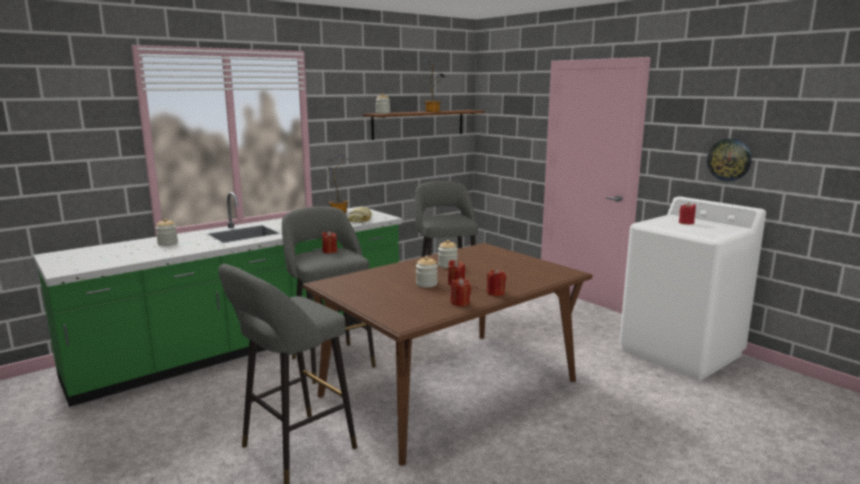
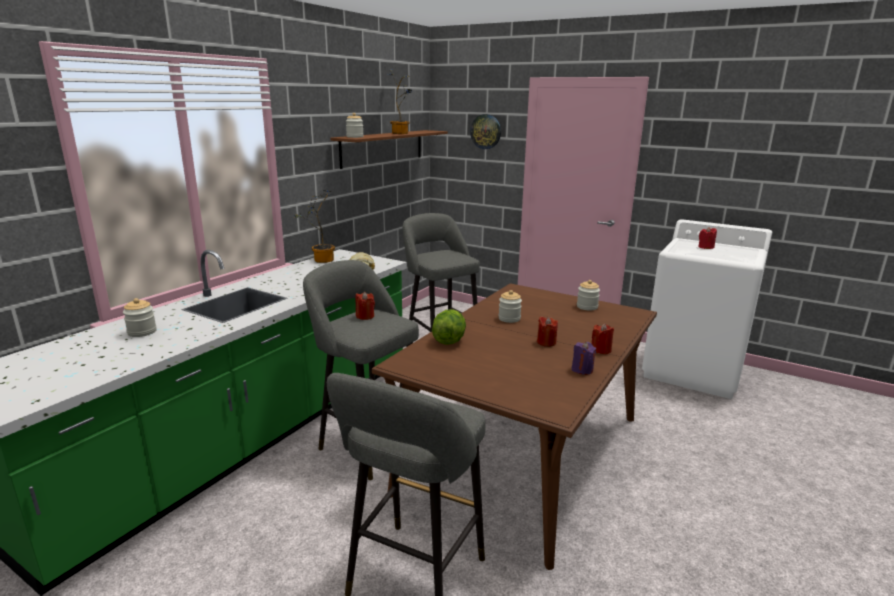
camera: 20 degrees left, 5 degrees up
jar [416,256,438,288] -> jar moved to [577,280,600,311]
red candle [451,278,471,306] -> purple candle [572,342,596,375]
wall clock [707,139,752,181] -> wall clock moved to [470,114,501,149]
none -> lettuce [432,309,466,345]

